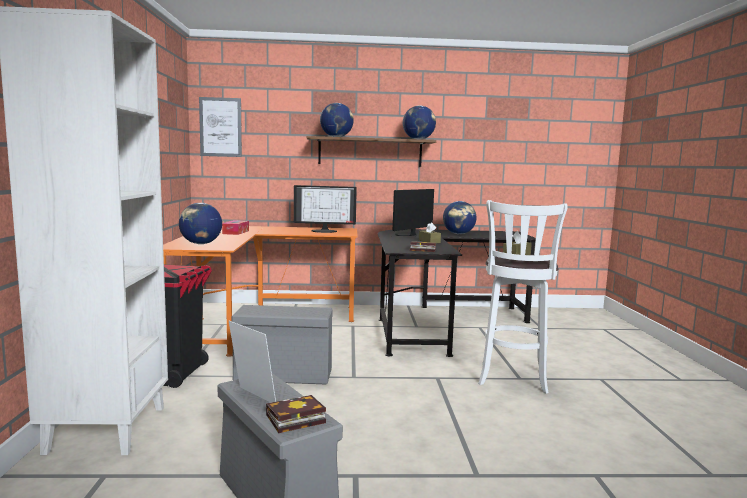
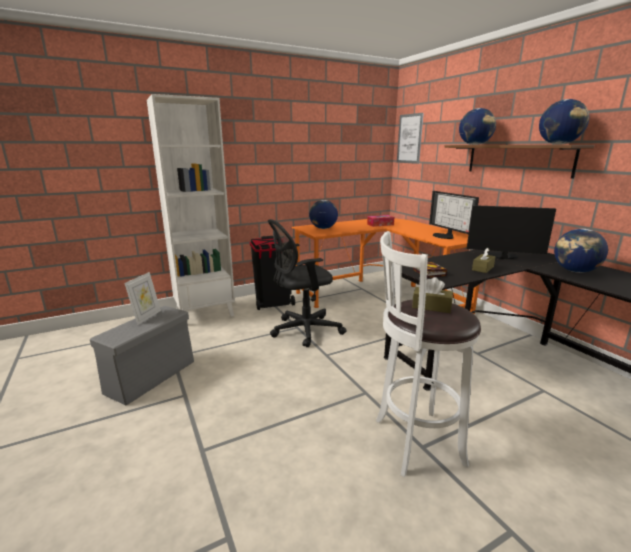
camera: 65 degrees right, 10 degrees up
grey storage box [232,305,333,384] -> black office chair [268,219,346,347]
book [266,395,326,433] -> none

